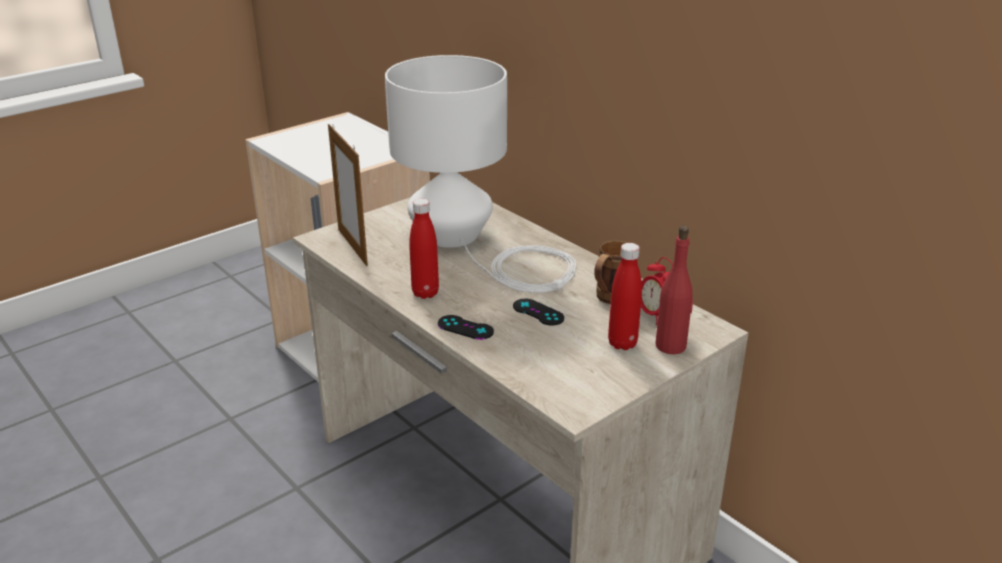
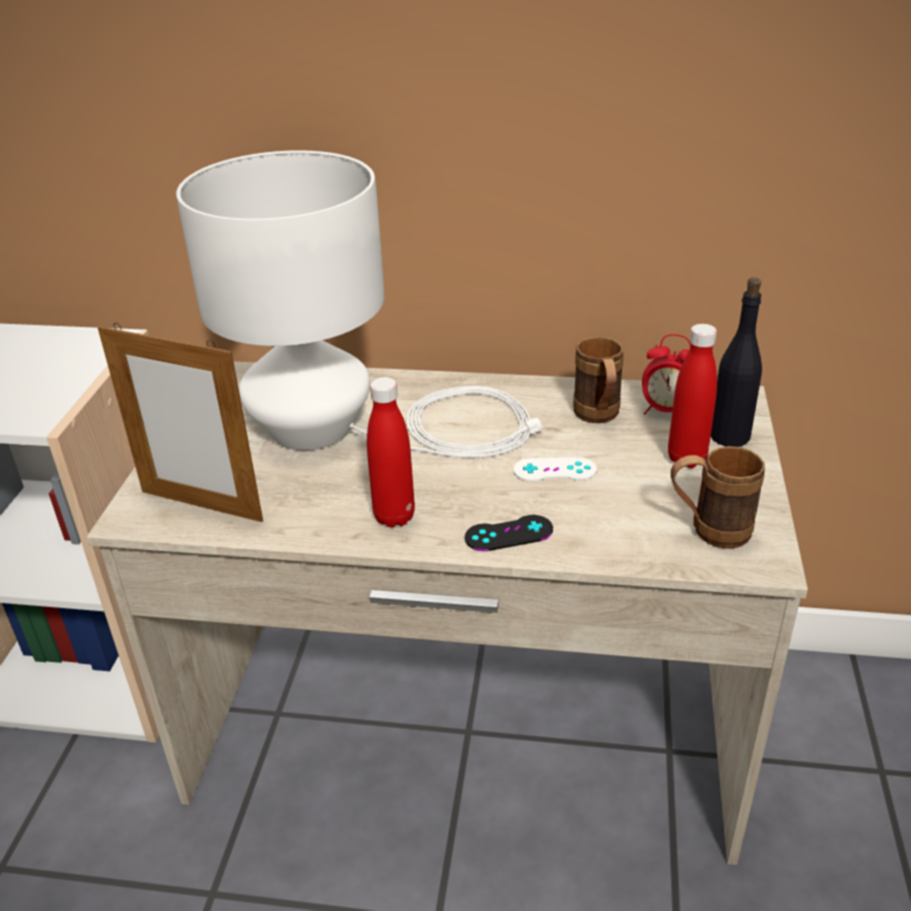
camera: 40 degrees left, 5 degrees up
black game controller [513,299,564,325] -> white game controller [513,457,597,482]
red bottle [656,226,693,354] -> black bottle [711,277,762,447]
none -> brown mug [671,446,765,549]

